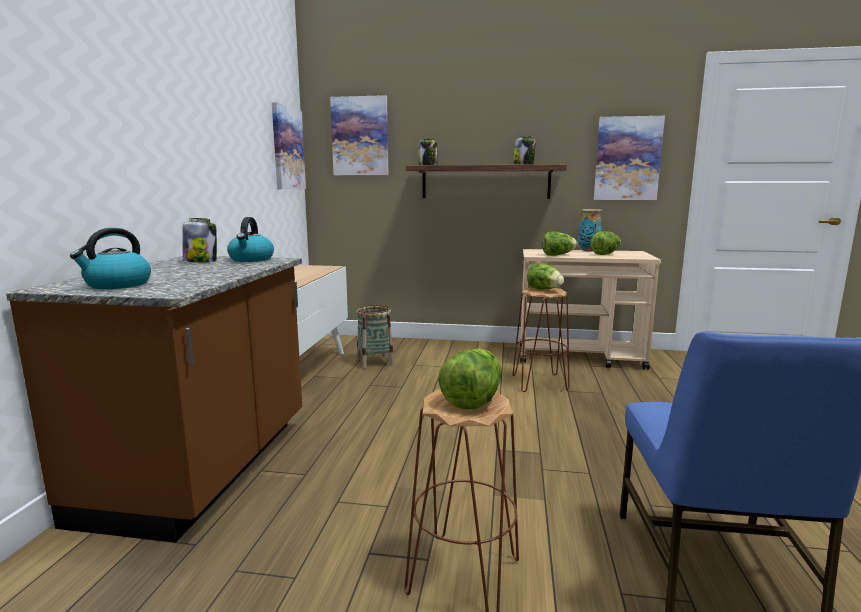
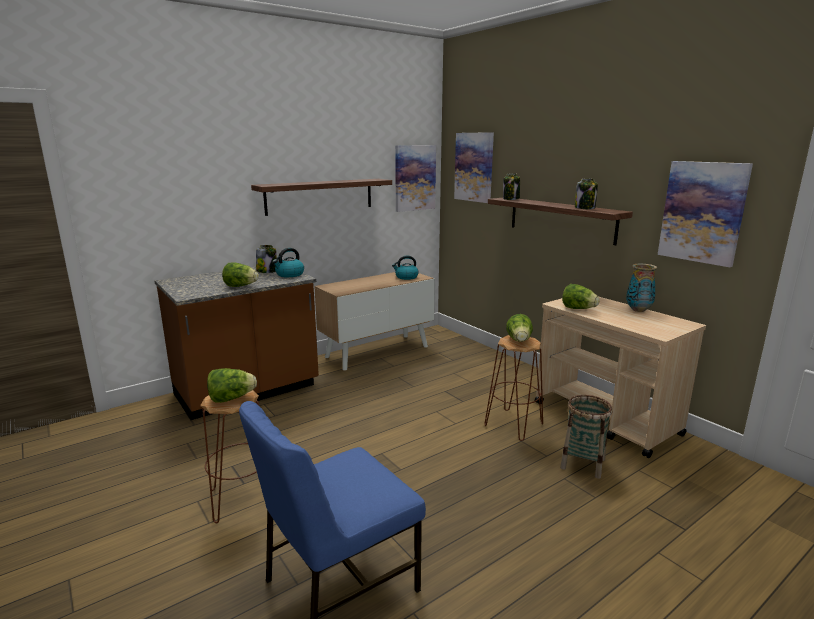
camera: 45 degrees right, 5 degrees up
kettle [70,228,151,289] -> kettle moved to [392,256,419,280]
basket [356,305,394,369] -> basket moved to [560,395,612,479]
lettuce [590,231,621,255] -> lettuce moved to [222,263,259,287]
none -> shelf [251,179,392,216]

